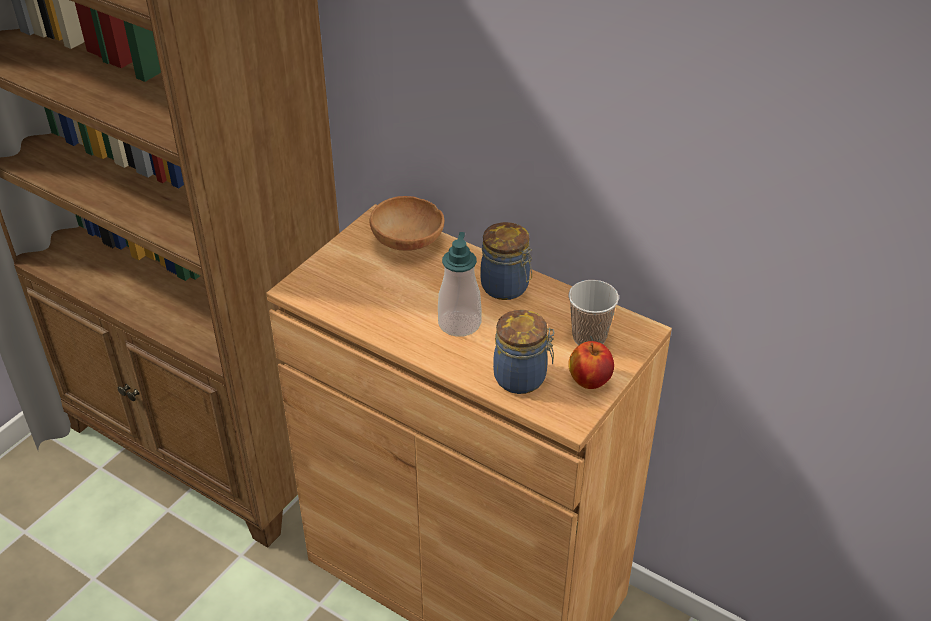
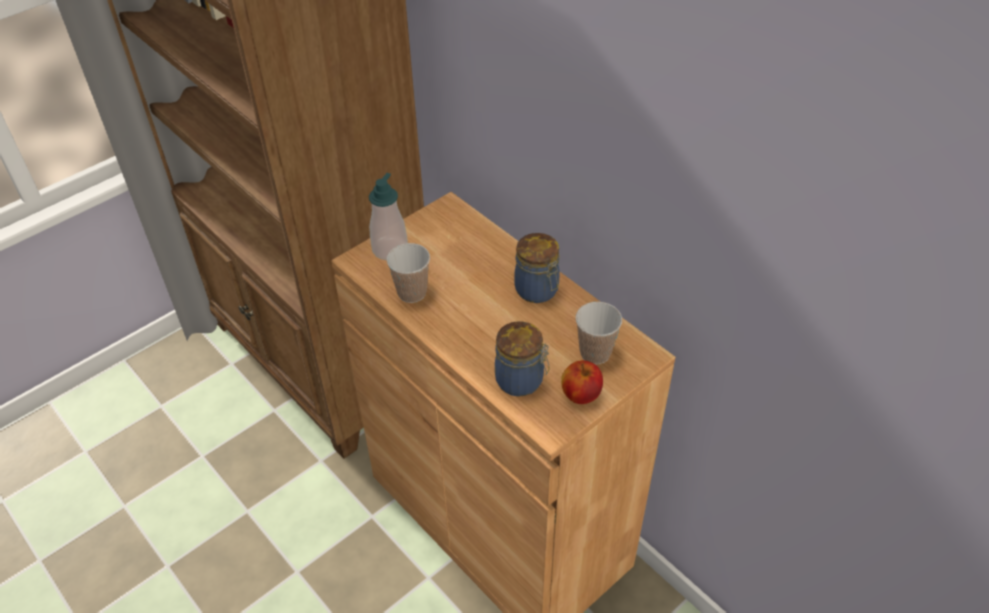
camera: 15 degrees right, 5 degrees up
brown bowl [370,196,444,251] -> none
soap dispenser [438,232,482,337] -> soap dispenser moved to [369,173,408,260]
none -> cup [387,243,430,303]

